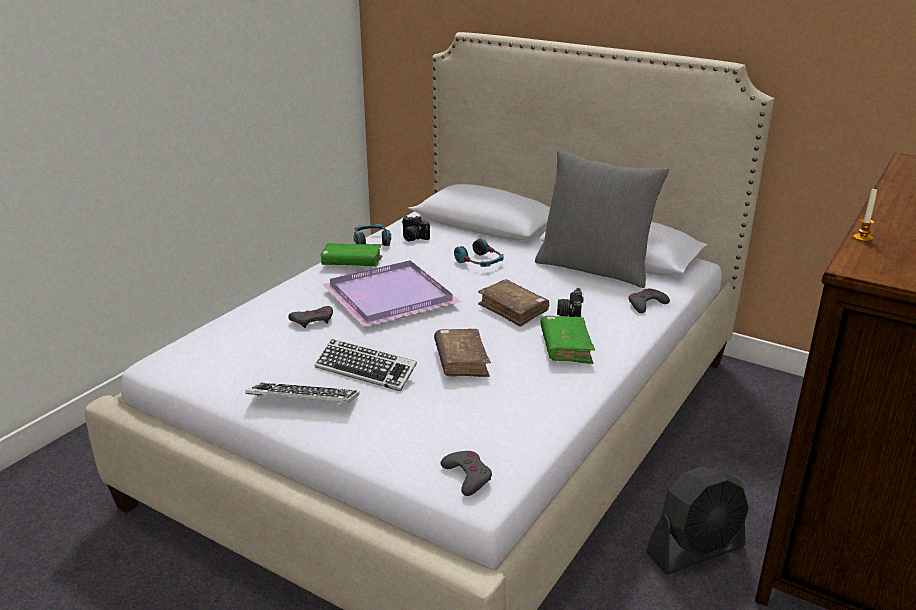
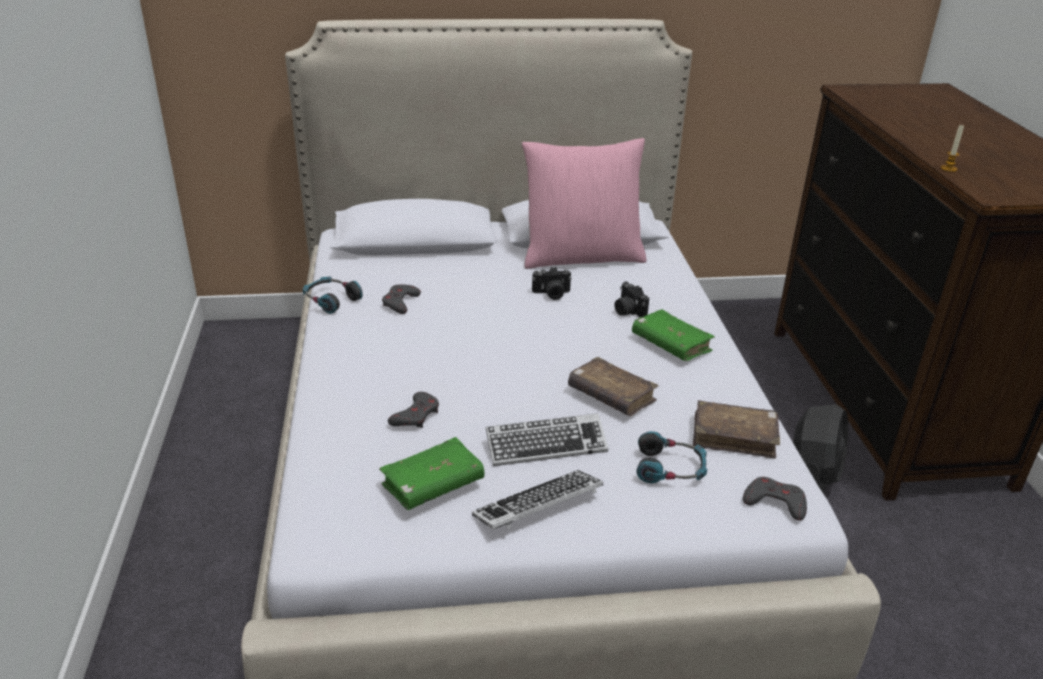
camera: 40 degrees left, 5 degrees up
green book [321,243,382,266] -> green book moved to [379,437,484,510]
purple tray [322,261,461,327] -> none
camera [402,216,430,241] -> camera moved to [532,267,572,300]
headphones [454,239,504,267] -> headphones moved to [636,431,707,483]
brown book [478,279,549,327] -> brown book moved to [693,400,780,459]
grey pillow [535,150,669,288] -> pink pillow [522,138,647,269]
grey game controller [629,288,670,313] -> grey game controller moved to [382,285,421,314]

